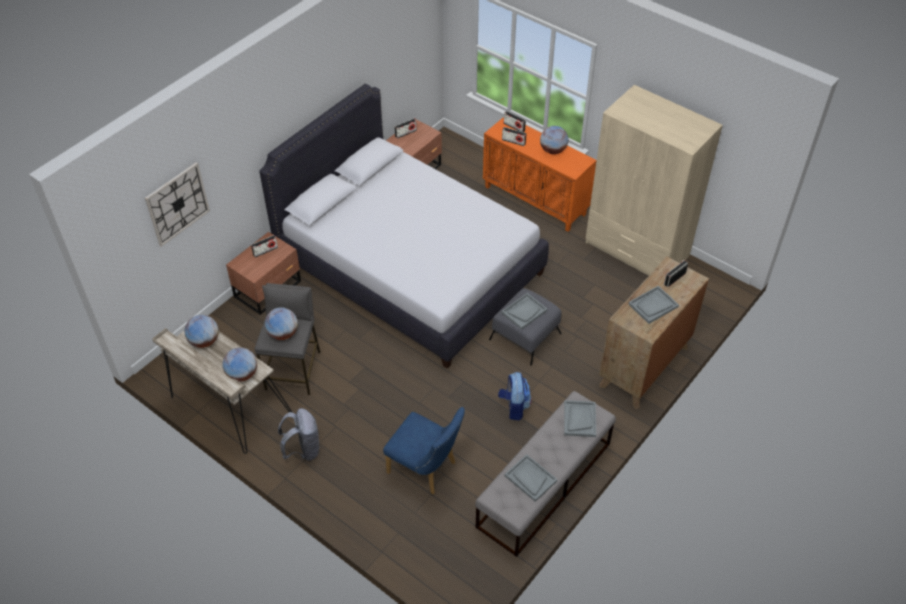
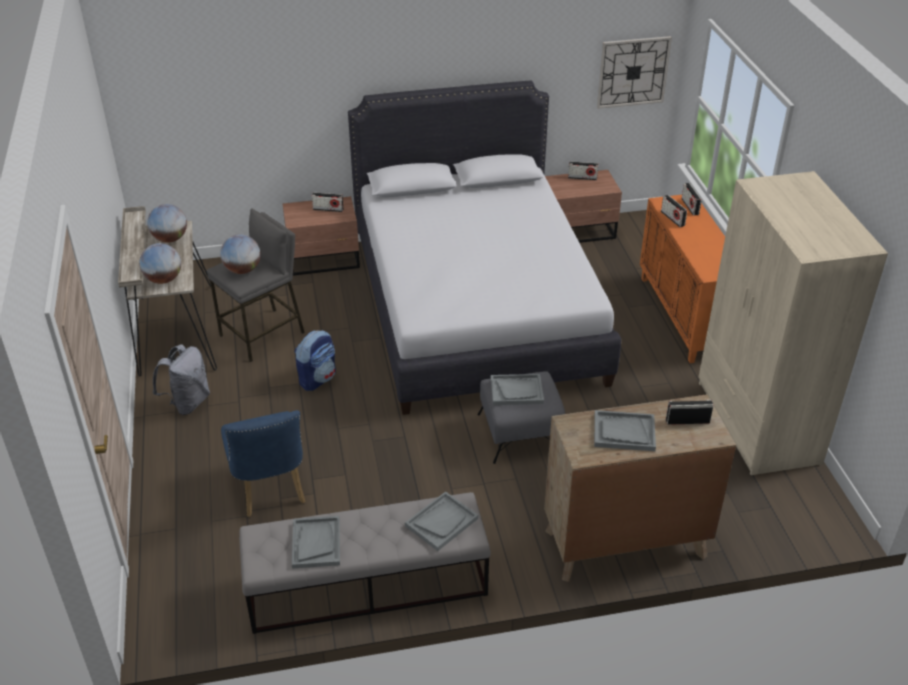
camera: 40 degrees right, 10 degrees down
wall clock [145,162,210,247] -> wall clock moved to [597,36,672,109]
backpack [498,372,532,420] -> backpack moved to [295,330,336,391]
globe [540,126,568,154] -> none

